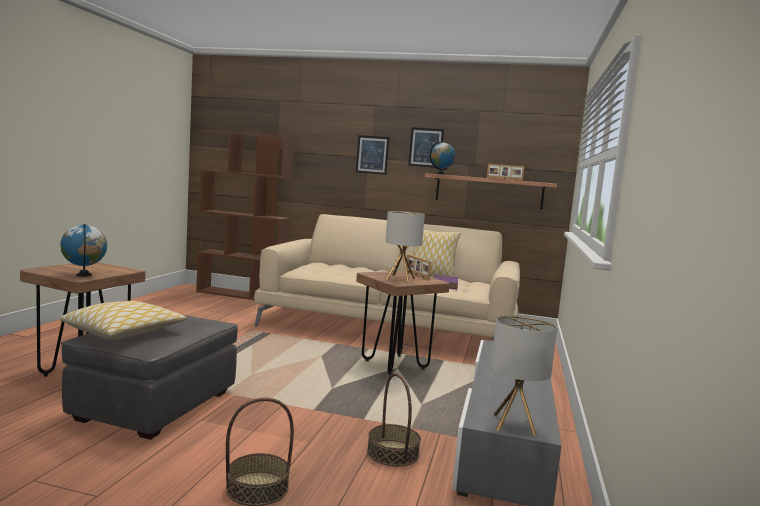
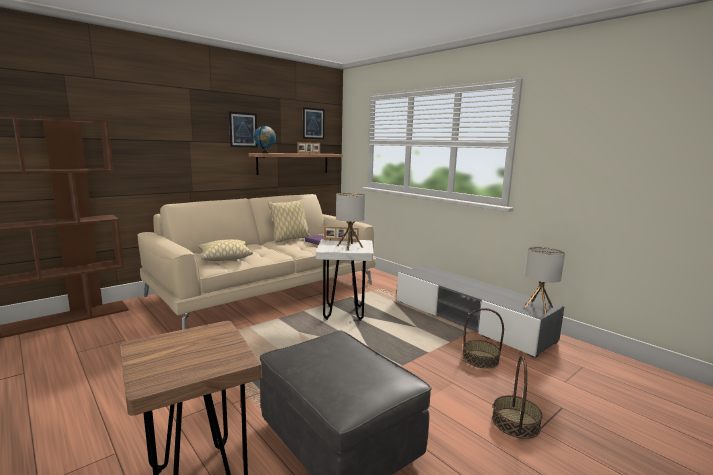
camera: 55 degrees left, 5 degrees up
globe [60,224,107,277] -> none
pillow [60,301,187,339] -> pillow moved to [198,239,253,261]
picture [356,135,390,175] -> picture moved to [303,107,325,139]
brown stool [356,271,450,375] -> white stool [316,239,374,321]

